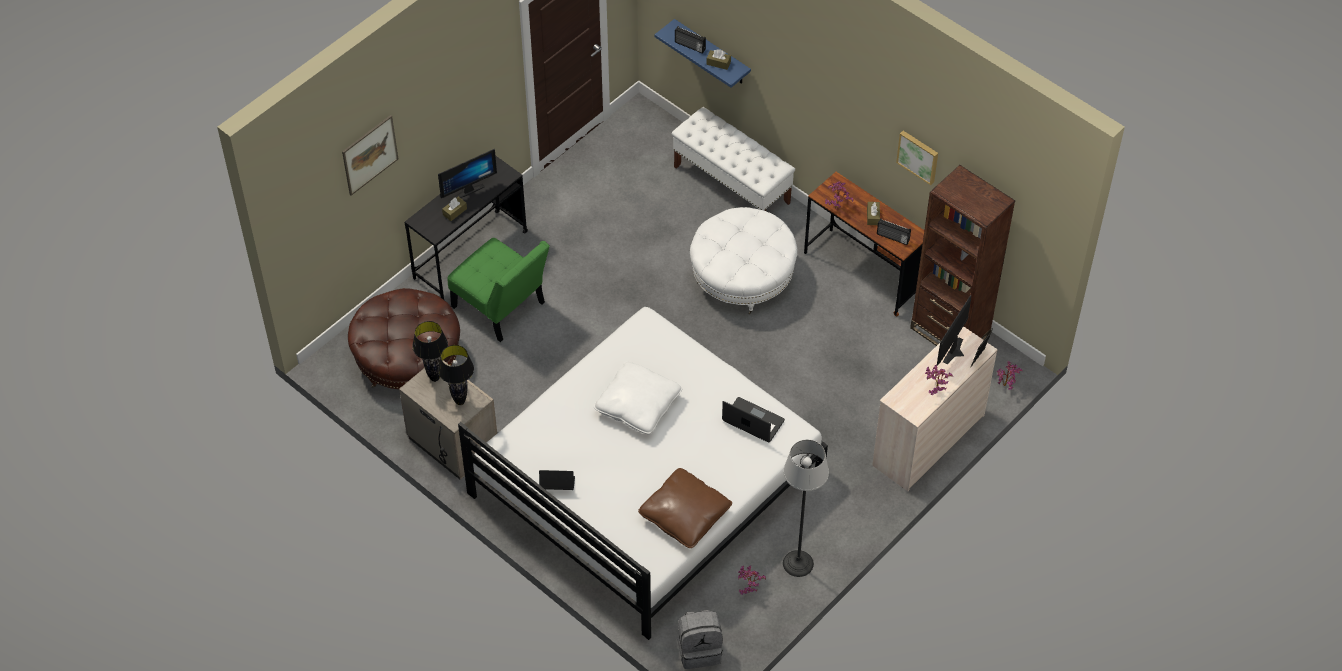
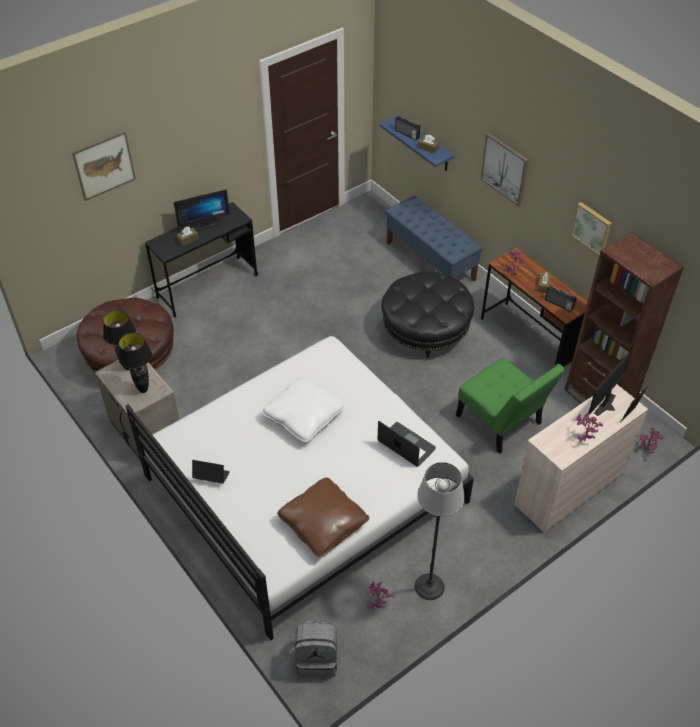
camera: 10 degrees right, 5 degrees down
green chair [448,238,550,342] -> green chair moved to [456,358,565,454]
white bench [672,107,795,211] -> blue bench [386,196,483,281]
white ottoman [690,207,797,314] -> black ottoman [382,272,474,360]
none -> picture [481,133,529,206]

